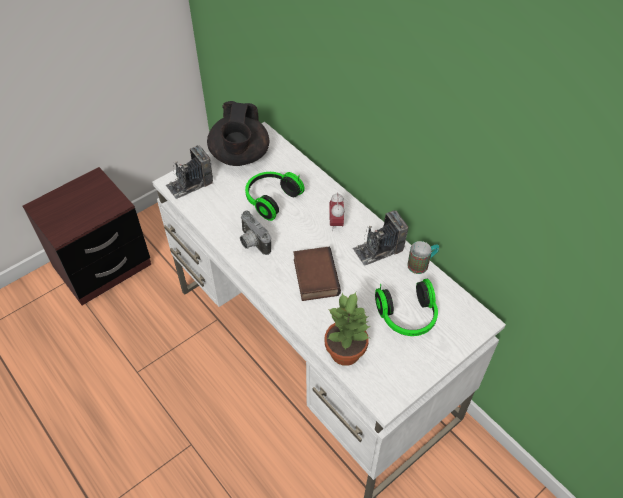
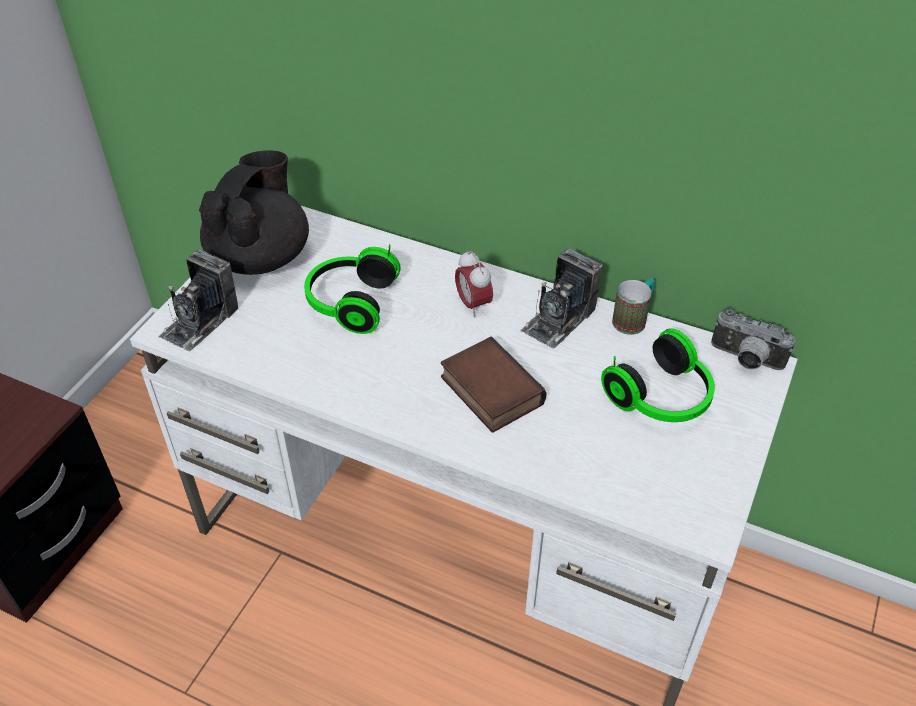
camera: 25 degrees left, 5 degrees down
black teapot [207,101,269,166] -> black teapot turned 135 degrees counterclockwise [199,150,309,275]
camera [240,210,271,255] -> camera moved to [711,308,795,370]
potted plant [325,292,371,366] -> none

